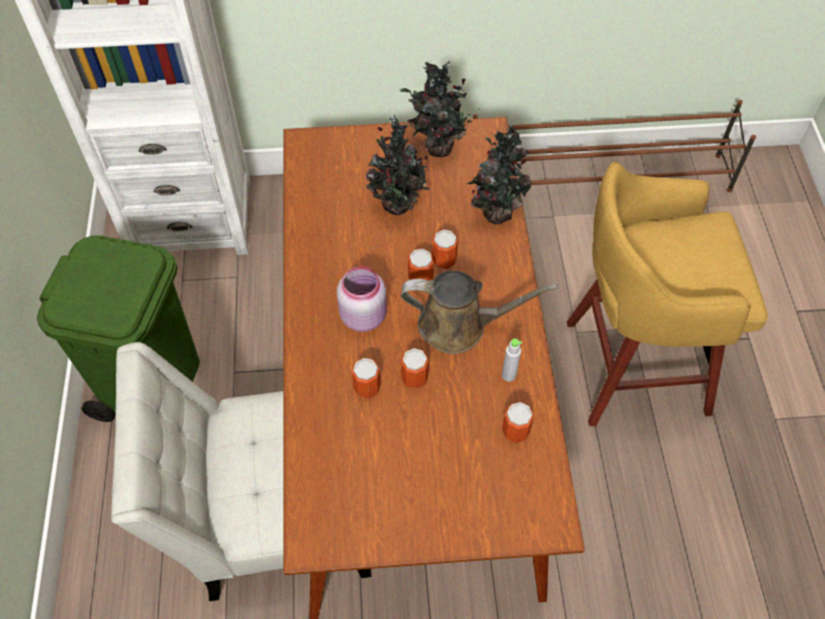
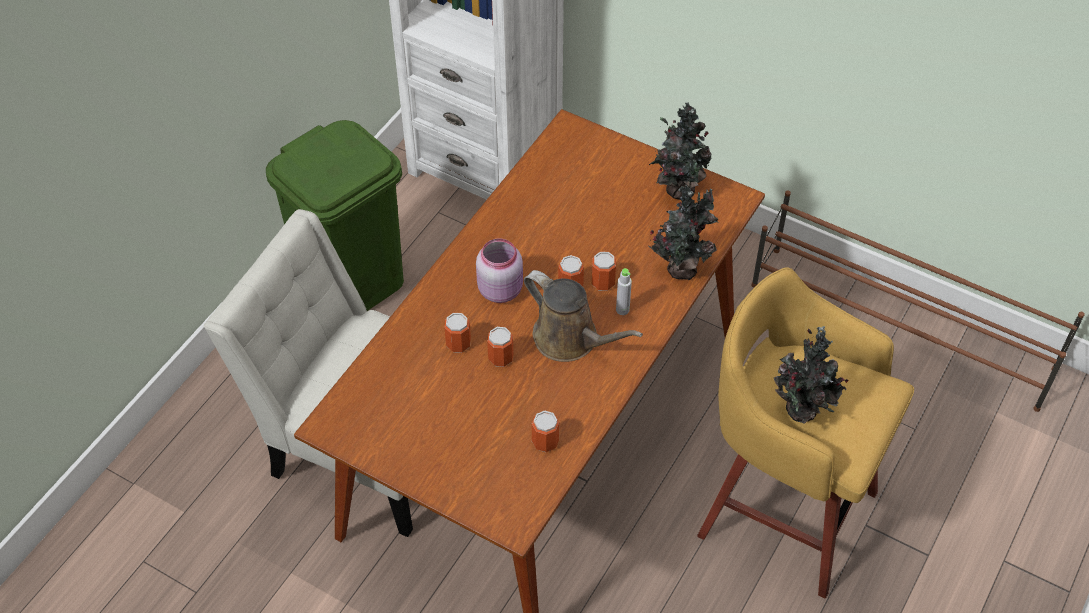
camera: 35 degrees right, 5 degrees down
potted plant [366,115,430,215] -> potted plant moved to [774,326,849,424]
grey bottle [502,338,522,382] -> grey bottle moved to [616,268,632,315]

